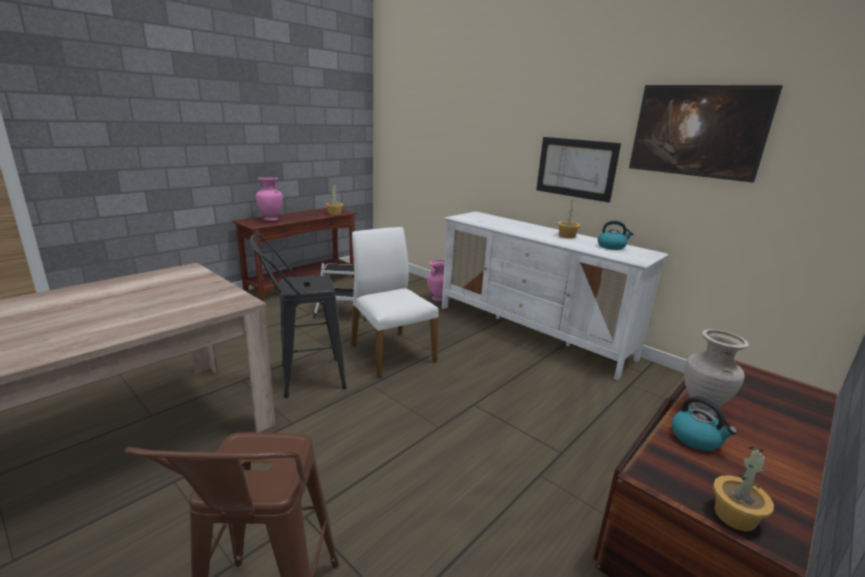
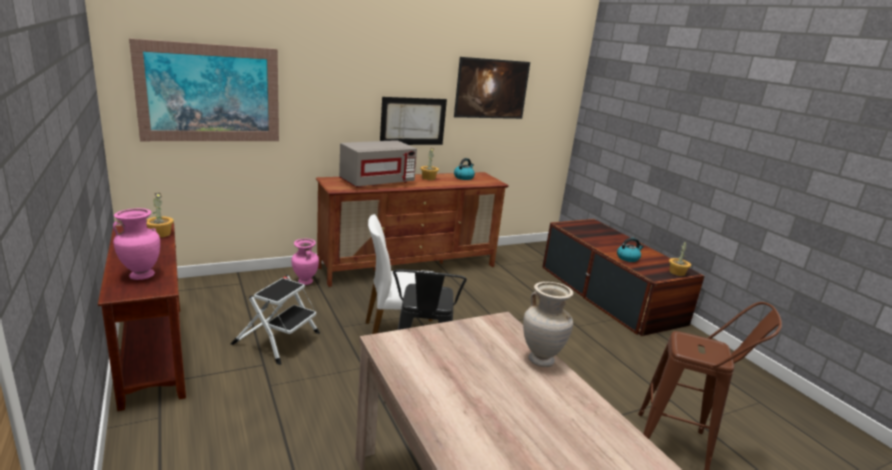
camera: 70 degrees left, 0 degrees up
white dresser [442,211,668,380] -> brown dresser [315,172,509,287]
beige vase [684,329,749,417] -> beige vase moved to [523,282,573,367]
none -> picture [129,38,279,141]
none -> grey microwave [339,140,417,187]

